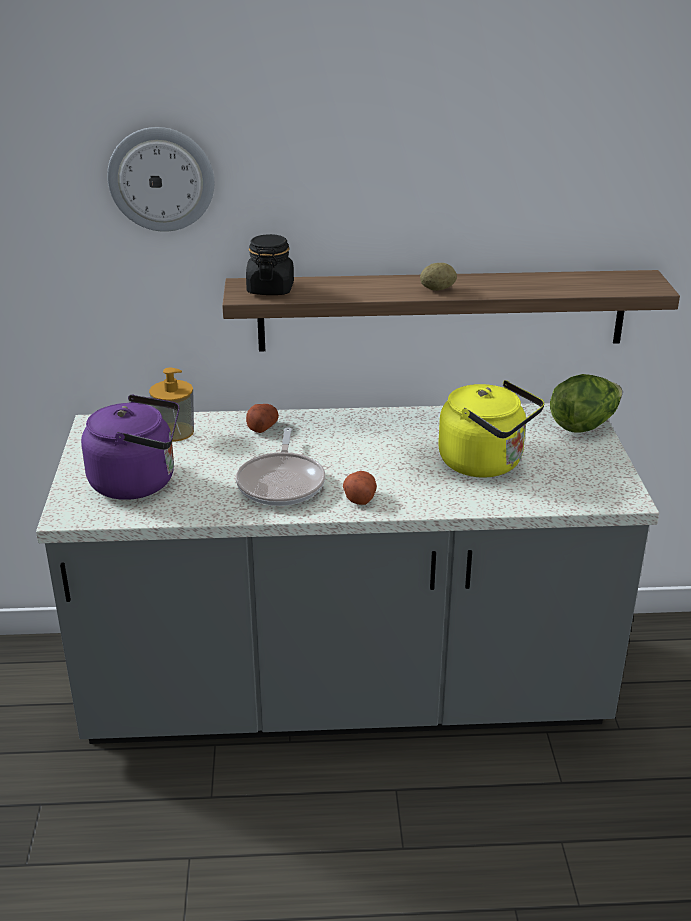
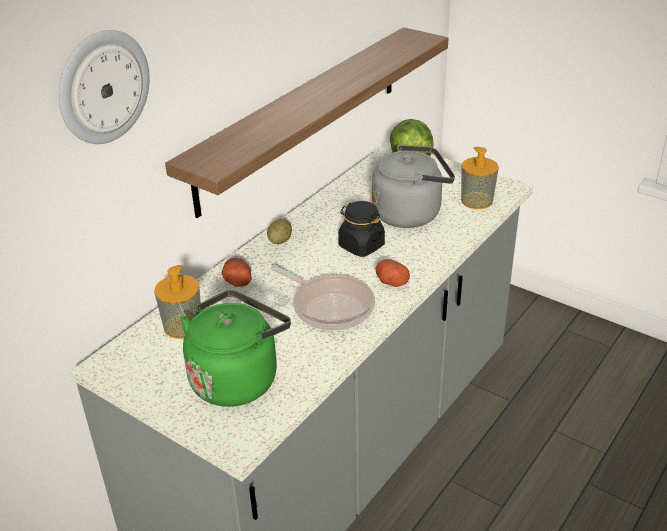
camera: 50 degrees left, 5 degrees up
purple kettle [81,394,179,500] -> green kettle [180,290,291,407]
black jar [246,234,294,295] -> black jar moved to [338,201,385,257]
potato [420,263,457,291] -> potato moved to [267,219,292,244]
yellow kettle [438,380,544,478] -> grey kettle [372,145,455,228]
none -> soap dispenser [461,147,499,209]

